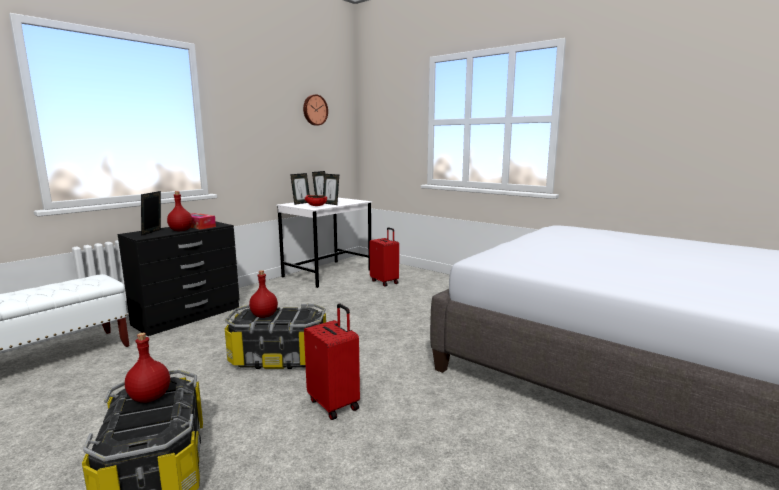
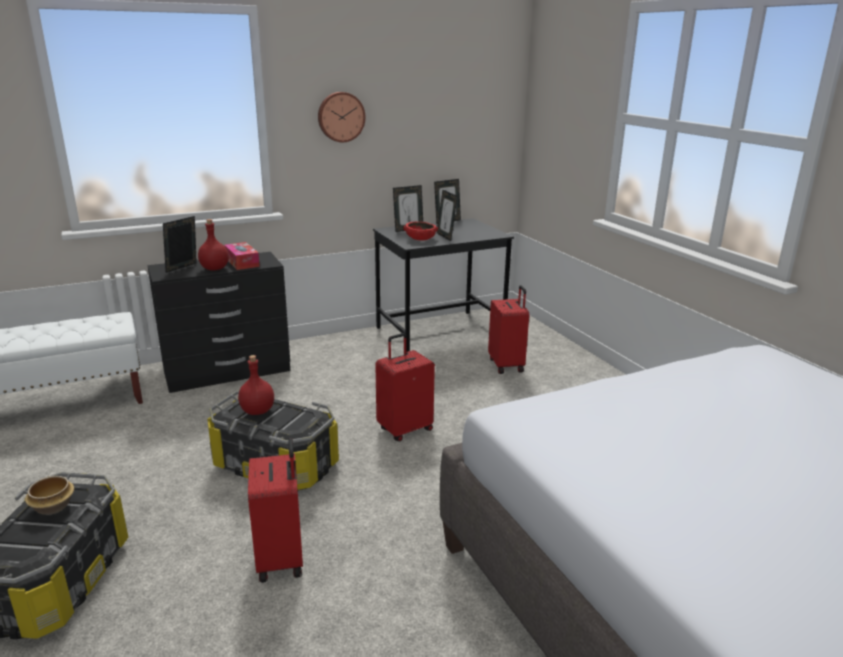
camera: 25 degrees right, 10 degrees up
red bottle [125,333,170,403] -> bowl [25,476,74,515]
white desk [276,198,372,288] -> black desk [373,218,514,352]
wall clock [303,94,328,125] -> wall clock moved to [318,92,366,142]
none -> red suitcase [375,333,435,441]

